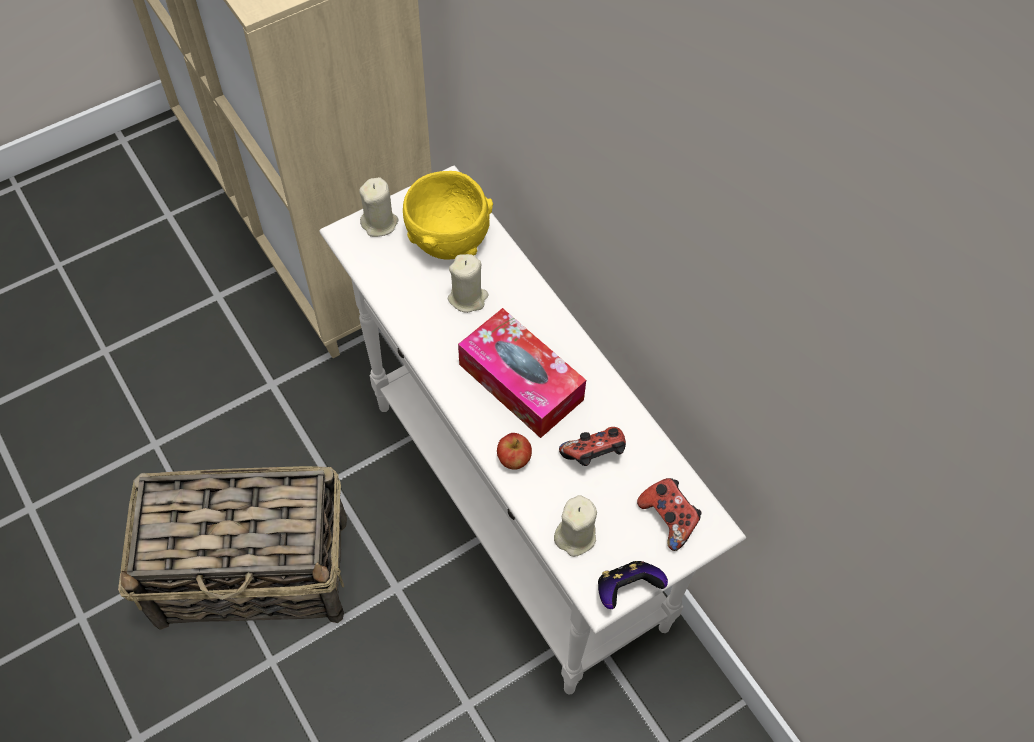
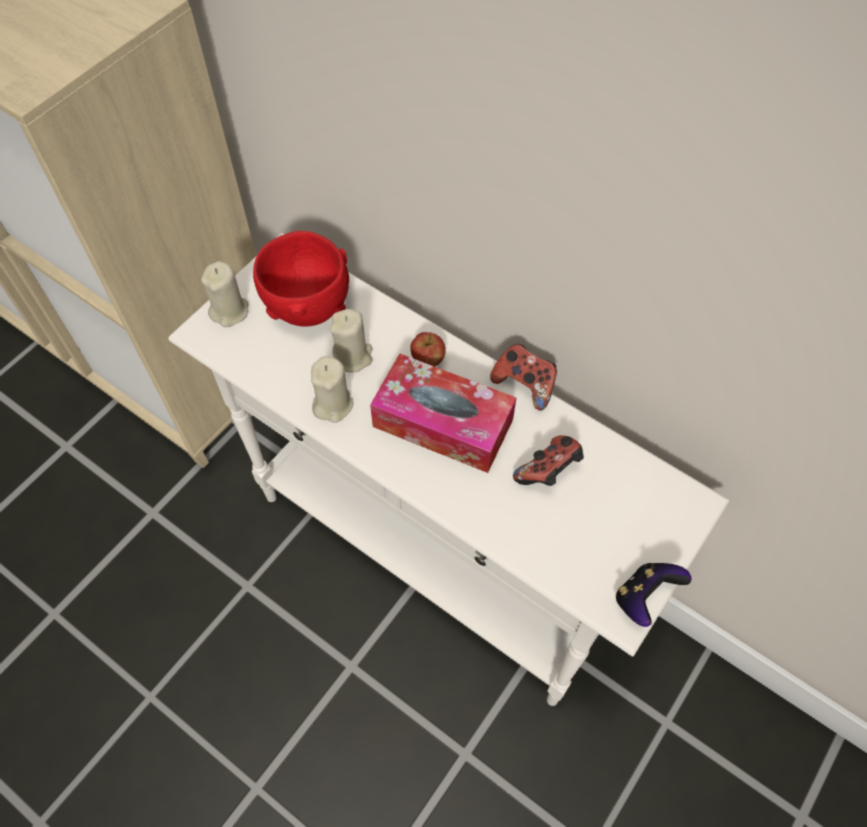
camera: 20 degrees left, 0 degrees up
basket [118,466,347,630] -> none
yellow bowl [403,171,493,260] -> red bowl [253,231,349,327]
apple [497,433,532,470] -> apple moved to [410,332,446,367]
beige candle [554,495,597,557] -> beige candle moved to [311,356,354,423]
game controller [637,478,702,551] -> game controller moved to [490,343,557,410]

